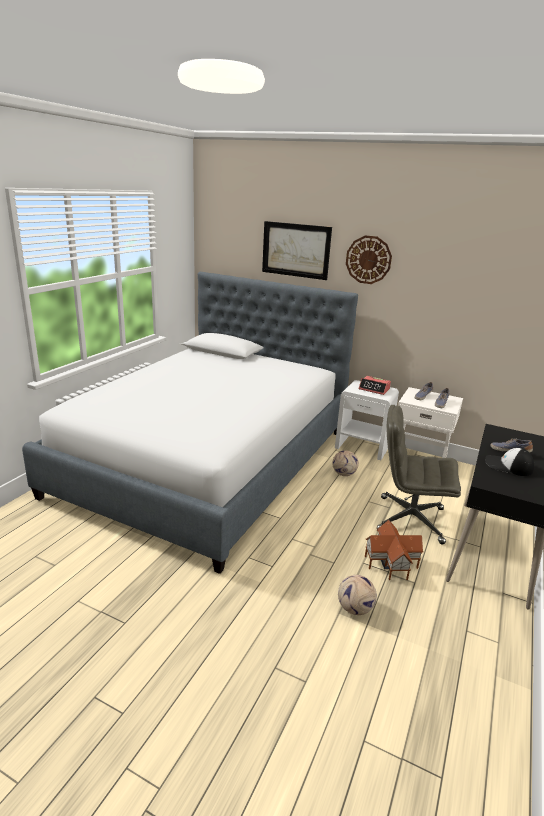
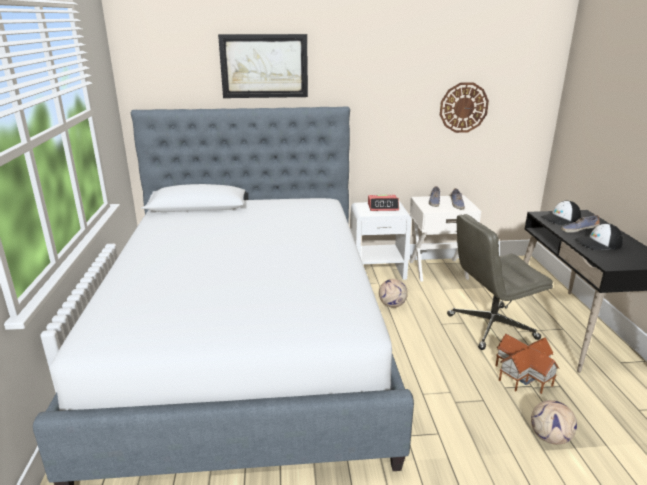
camera: 30 degrees left, 0 degrees up
wall clock [346,235,392,284] -> wall clock moved to [440,82,489,133]
none -> cap [540,200,581,225]

